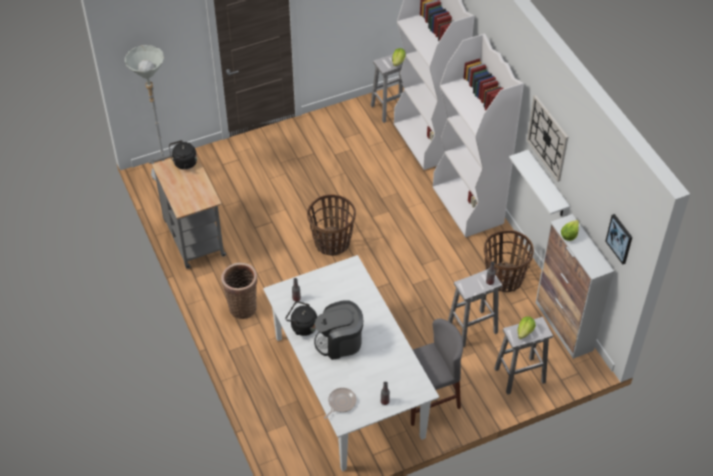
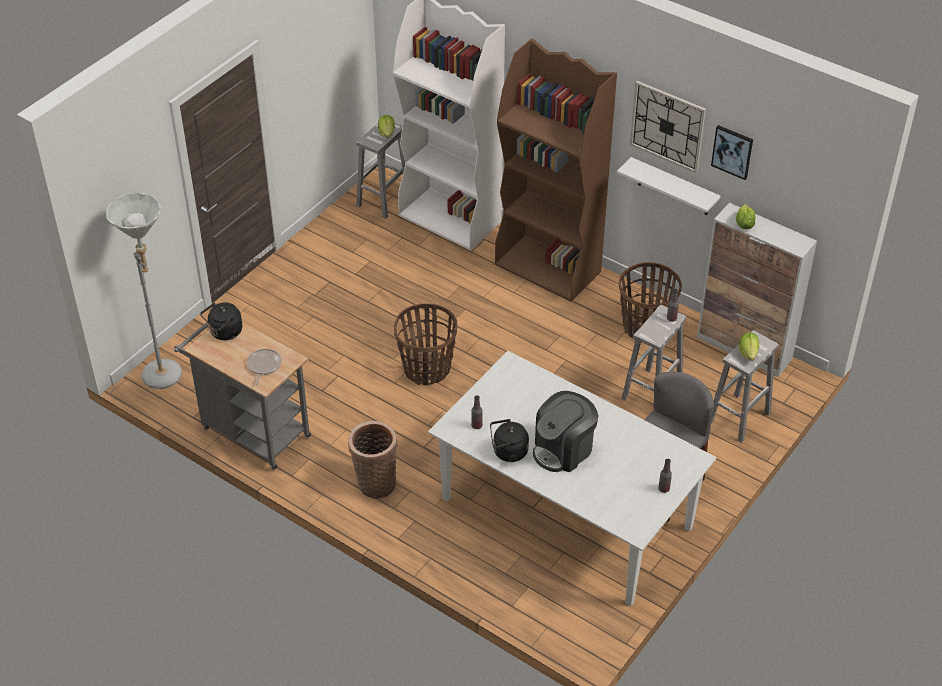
camera: 30 degrees left, 5 degrees down
frying pan [324,388,357,419] -> frying pan moved to [247,349,282,386]
white bookcase [433,33,524,237] -> brown bookcase [495,38,617,302]
picture [605,214,632,264] -> picture moved to [711,125,753,180]

